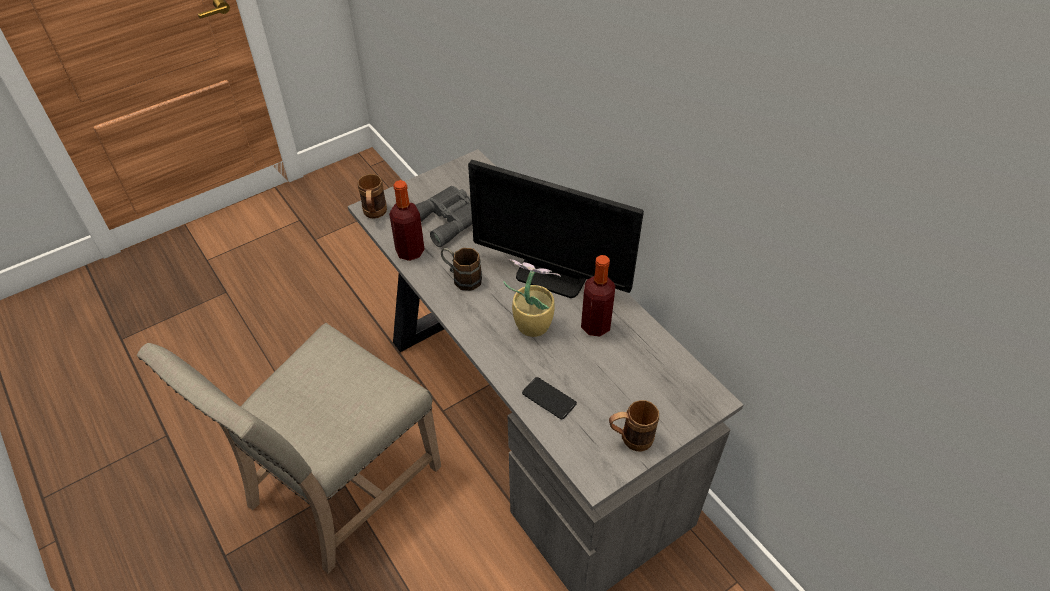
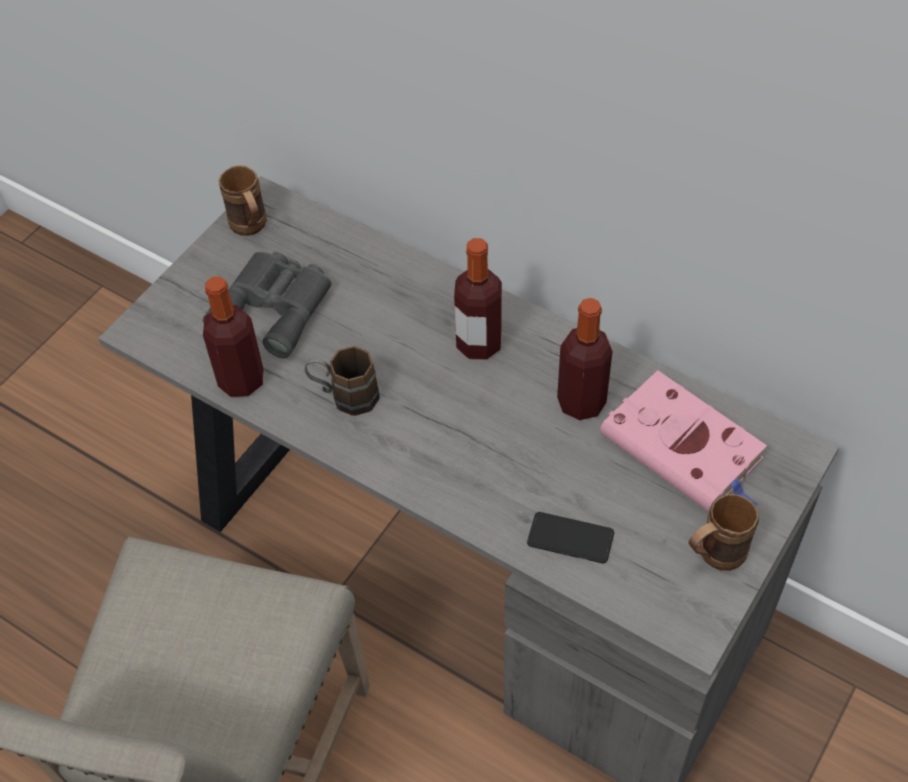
camera: 20 degrees left, 5 degrees up
brown mug [358,174,387,218] -> brown mug moved to [219,165,267,236]
monitor [468,160,644,298] -> bottle [454,238,502,360]
potted plant [504,259,561,337] -> none
none -> pink book [600,370,767,512]

